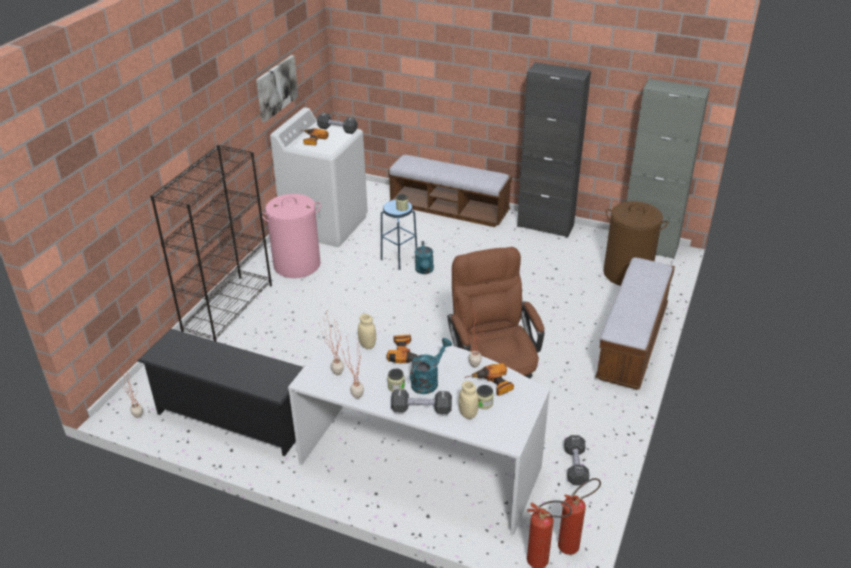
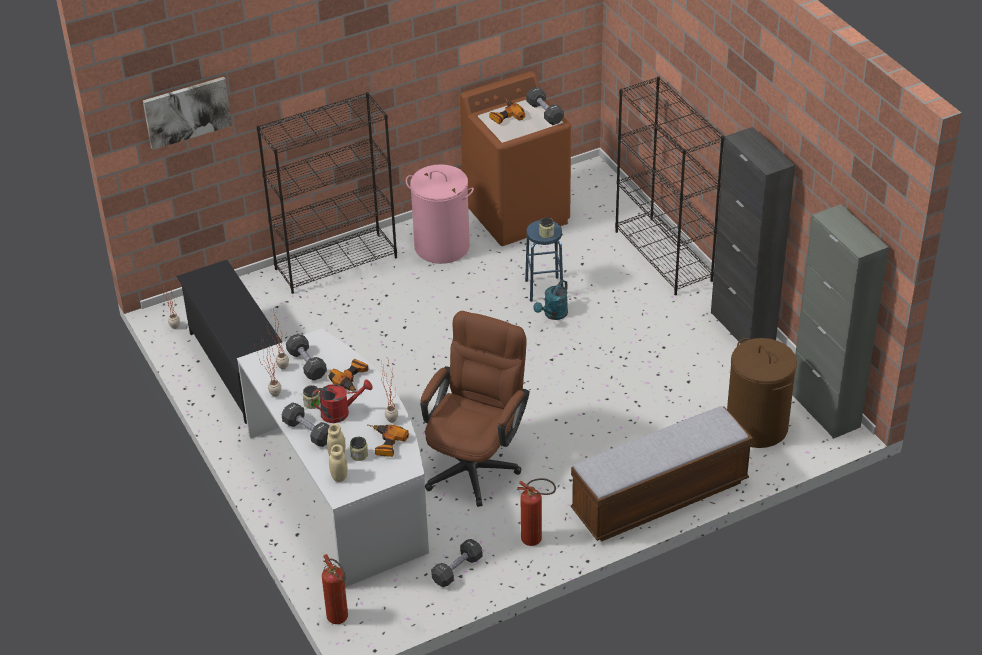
camera: 40 degrees right, 5 degrees up
picture [256,55,298,123] -> picture moved to [143,77,232,150]
white washing machine [270,107,368,247] -> brown washing machine [460,71,571,246]
beige jar [358,314,376,349] -> beige jar moved to [329,444,348,482]
bench [388,154,512,227] -> black bookcase [615,76,724,295]
turquoise watering can [410,338,452,394] -> red watering can [311,380,373,423]
fire extinguisher [558,478,601,555] -> fire extinguisher moved to [517,478,556,546]
none -> black dumbbell [286,333,327,380]

